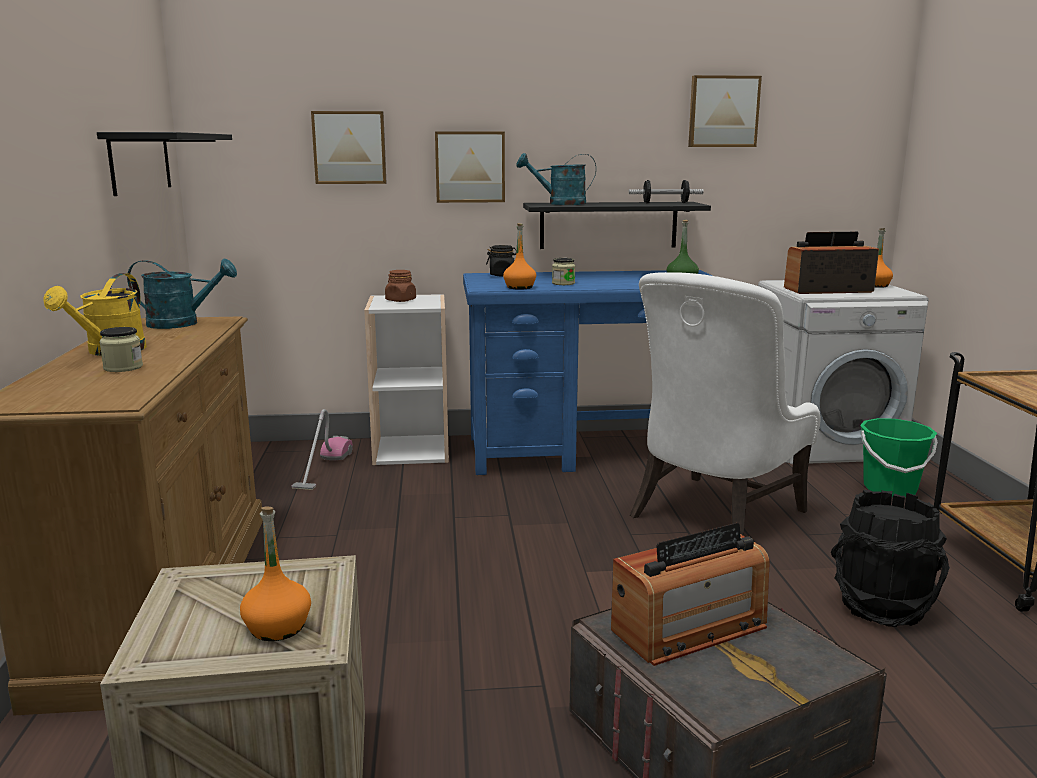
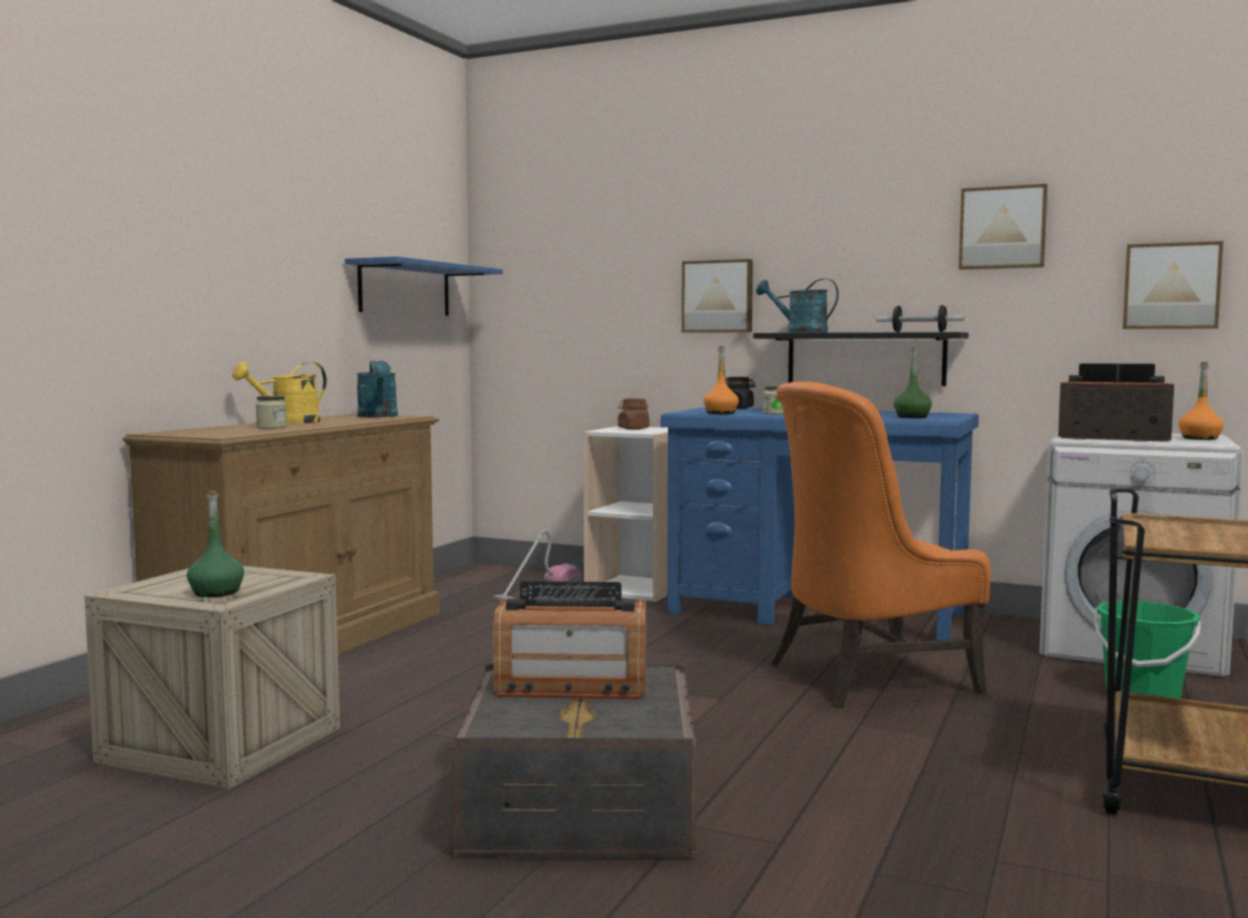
camera: 30 degrees right, 10 degrees down
black shelf [97,132,232,196] -> blue shelf [345,256,503,316]
turquoise watering can [127,259,237,329] -> turquoise watering can turned 45 degrees clockwise [356,361,398,417]
orange bottle [240,506,311,641] -> green bottle [187,491,244,597]
picture [311,111,386,184] -> picture moved to [1123,241,1223,329]
white chair [630,272,820,535] -> orange chair [771,381,991,708]
black bucket [831,490,950,627] -> none

